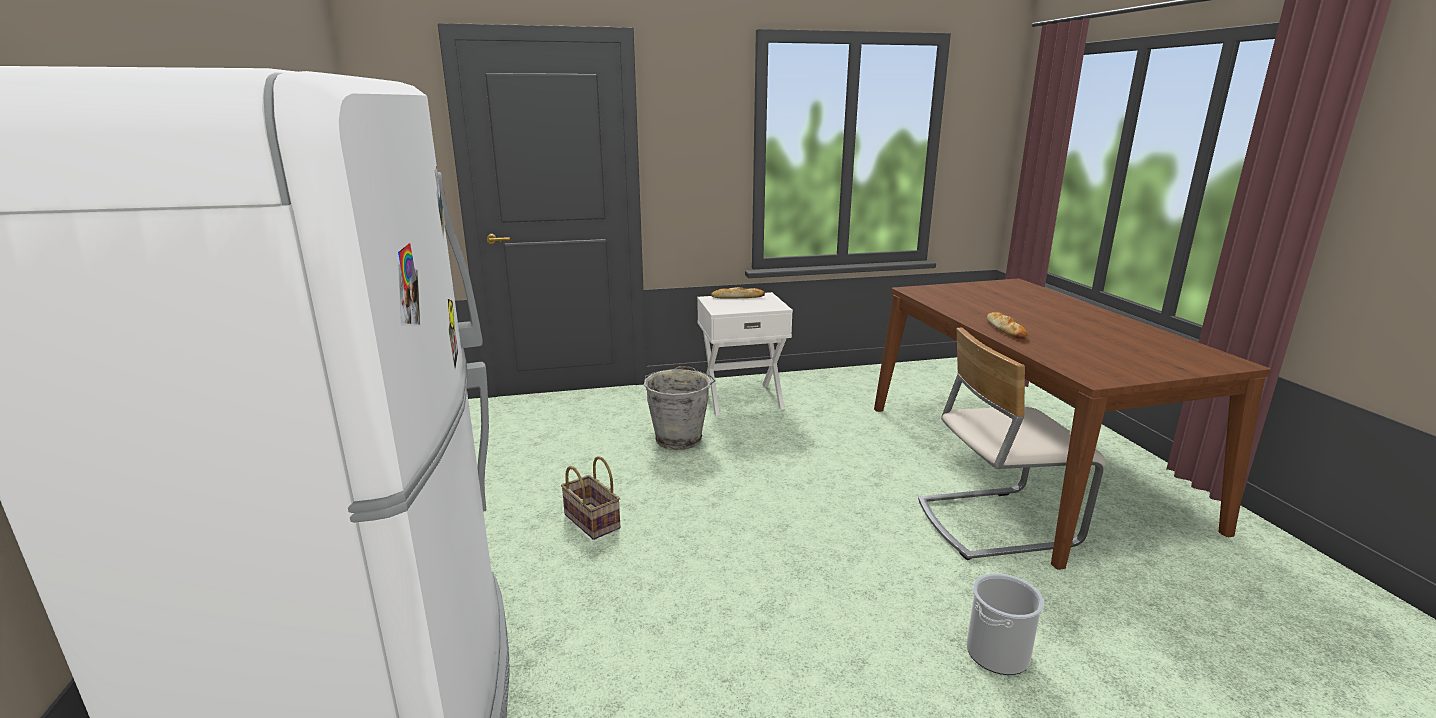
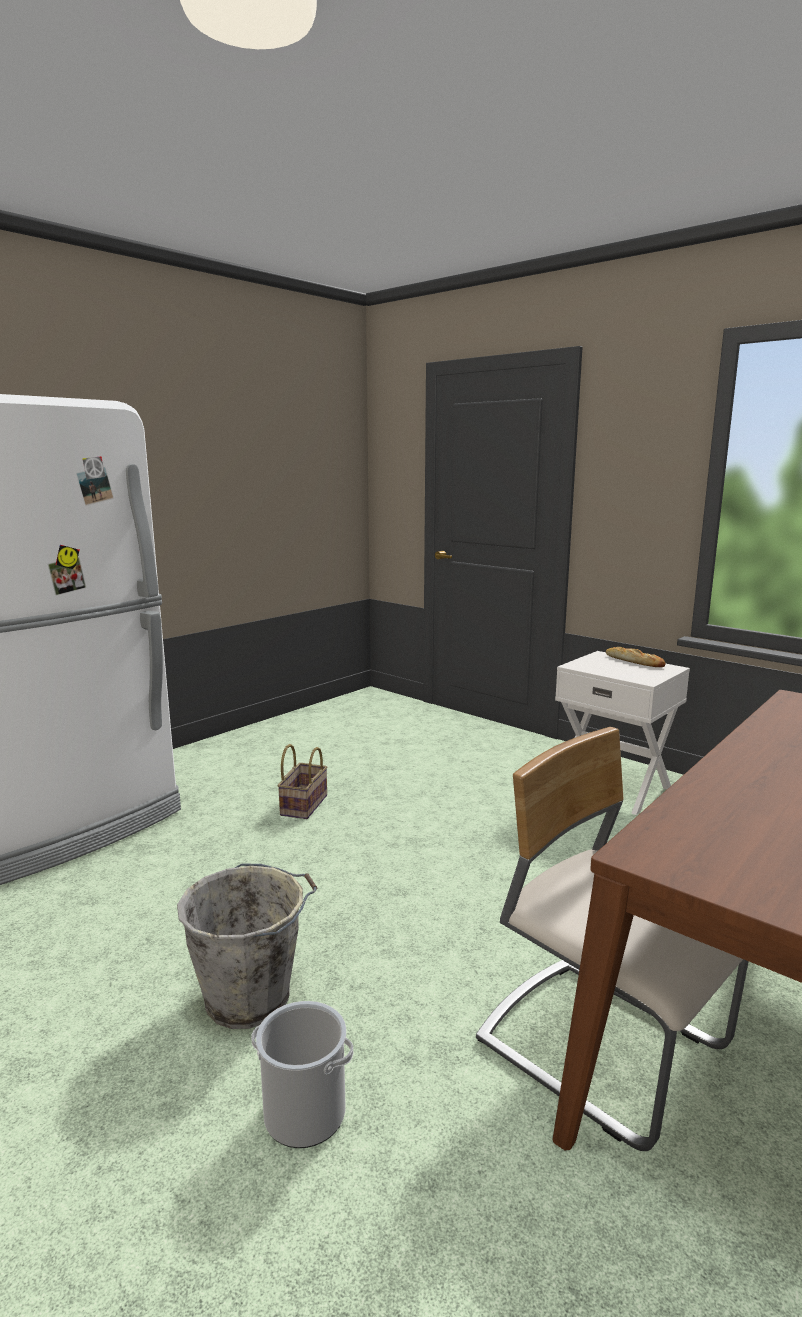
camera: 55 degrees right, 5 degrees down
grey bucket [644,366,715,450] -> grey bucket moved to [177,863,317,1029]
bread [987,312,1027,339] -> none

